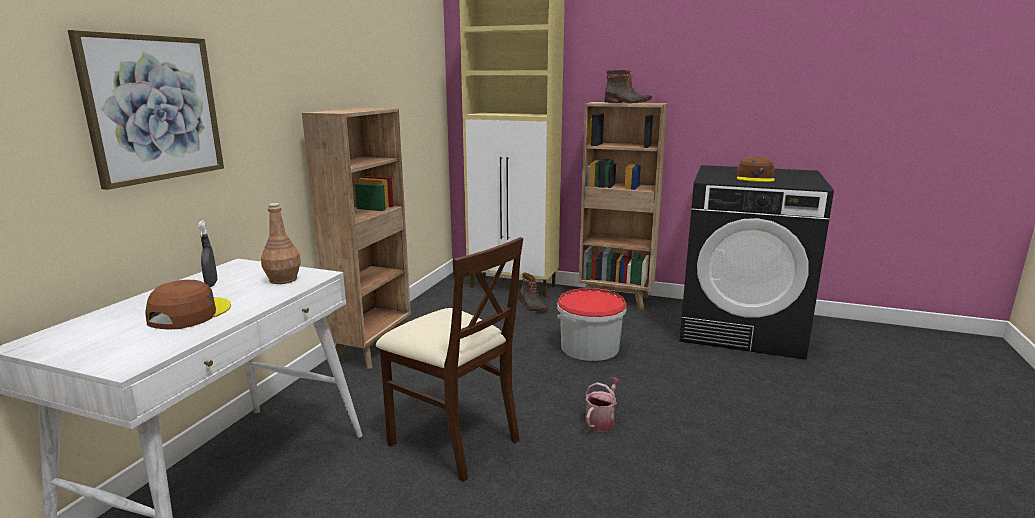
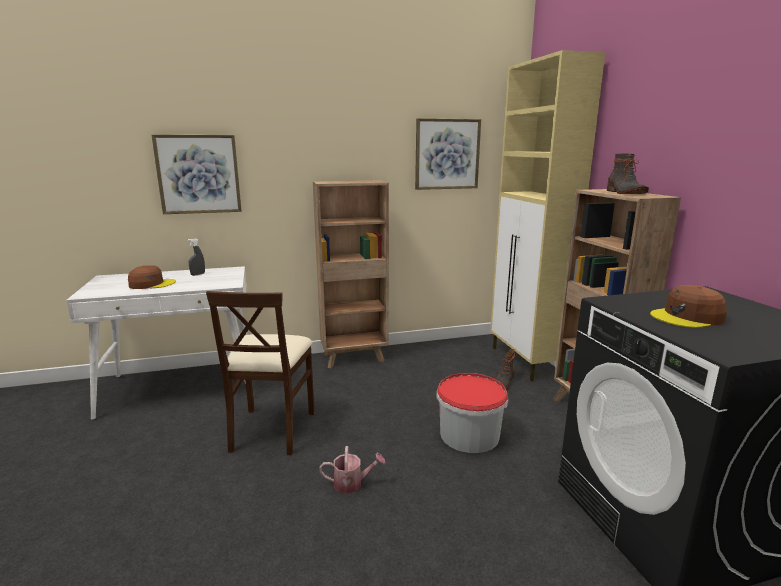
camera: 55 degrees right, 0 degrees up
brown bottle [261,203,301,284] -> none
none -> picture [415,118,481,190]

